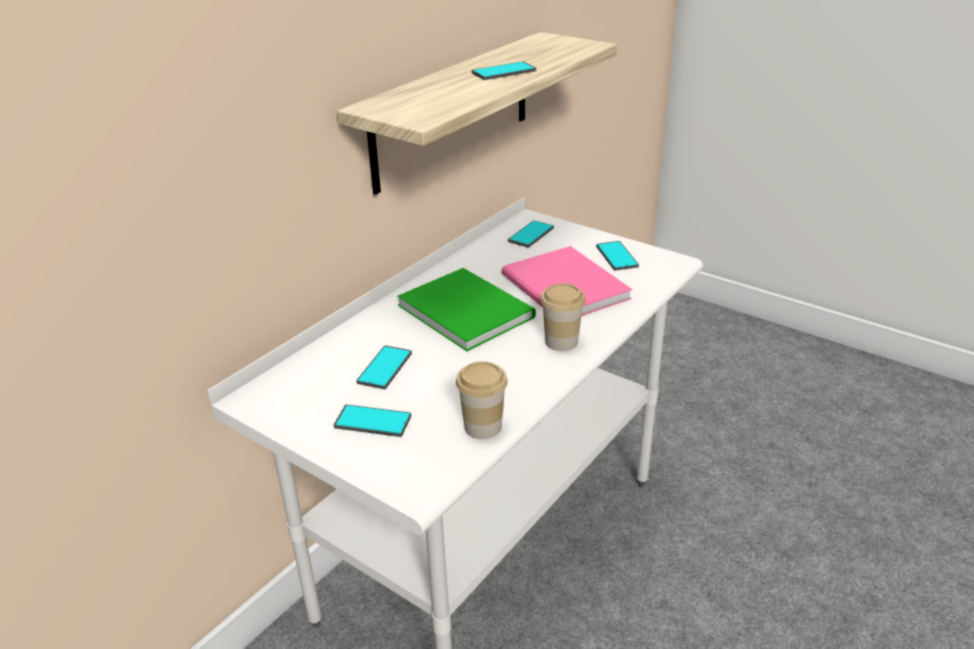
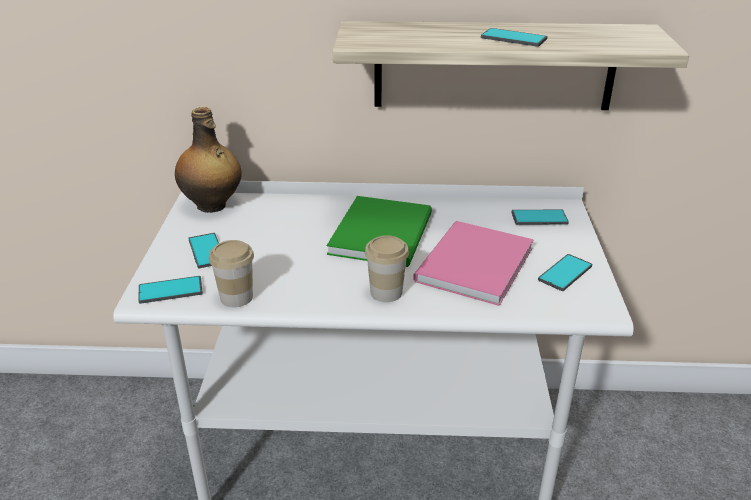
camera: 55 degrees right, 0 degrees up
phone [356,345,412,389] -> phone moved to [138,276,203,304]
none -> bottle [175,107,242,213]

